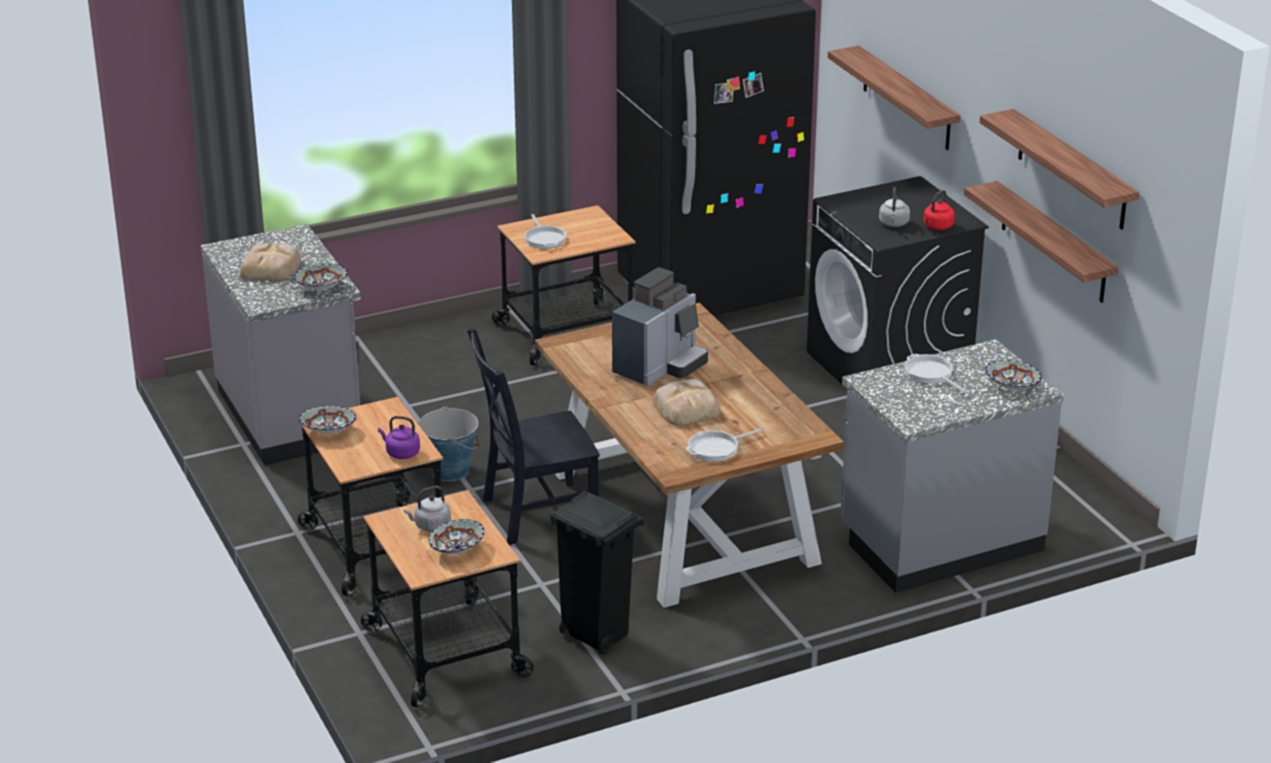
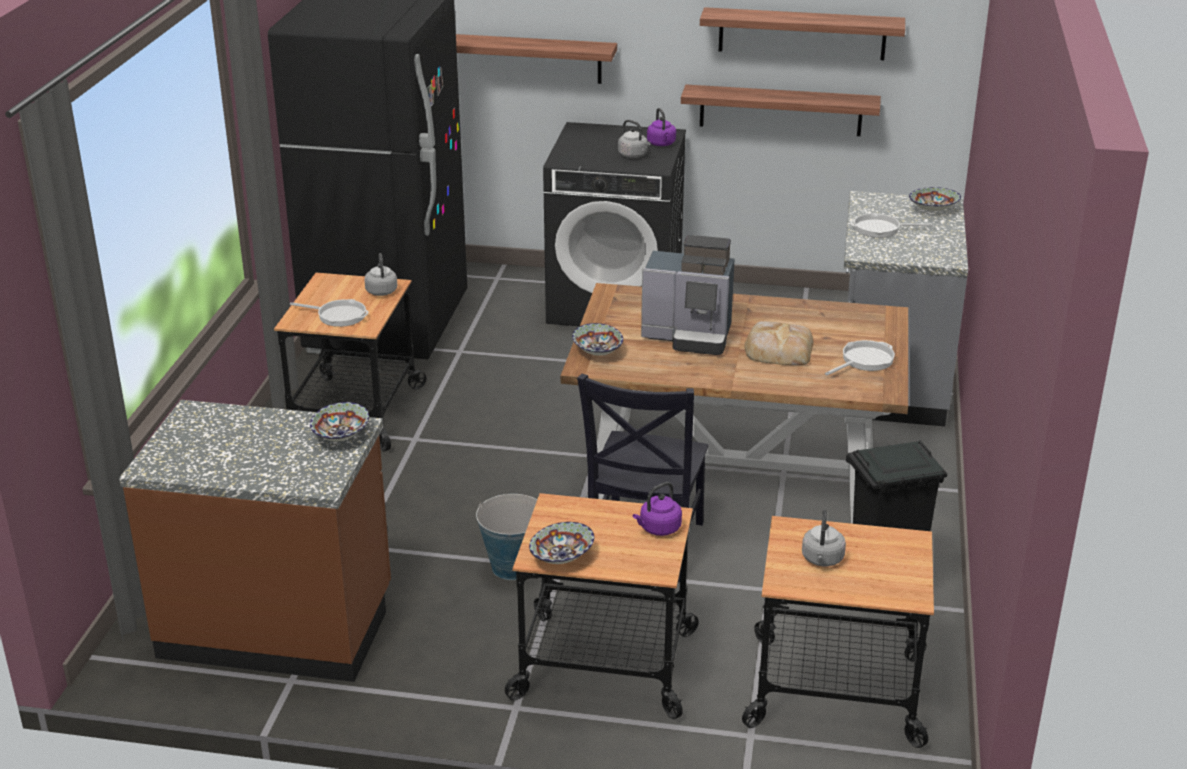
camera: 55 degrees left, 0 degrees up
grey counter [201,224,361,465] -> brown counter [119,400,391,682]
bread [240,243,301,281] -> none
bowl [429,519,484,555] -> bowl moved to [572,323,623,356]
coffee machine [612,267,708,386] -> coffee machine turned 120 degrees clockwise [641,235,735,355]
frying pan [686,428,765,462] -> frying pan turned 135 degrees counterclockwise [825,340,895,375]
red kettle [923,190,955,230] -> purple kettle [647,108,676,146]
none -> grey kettle [364,253,397,296]

